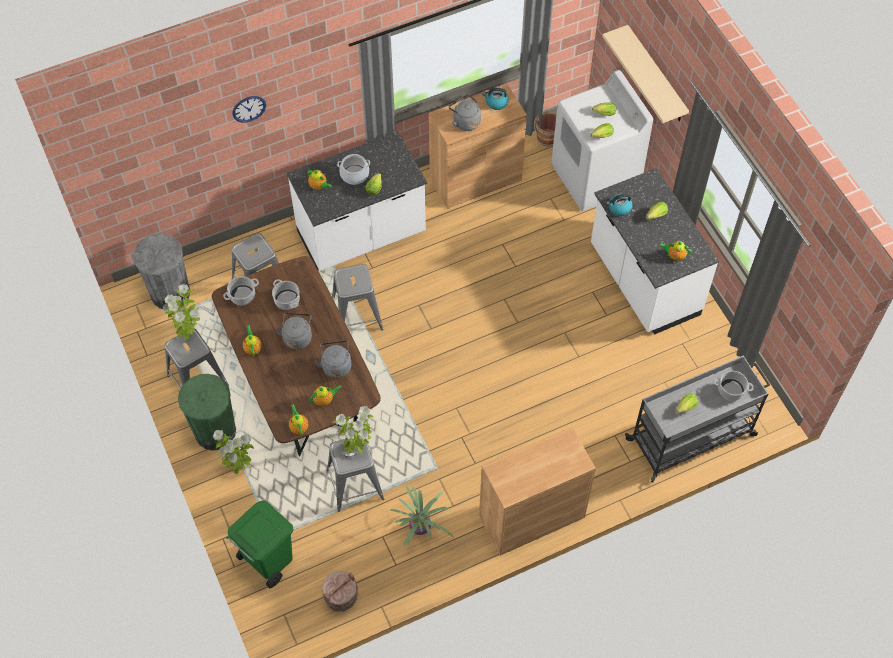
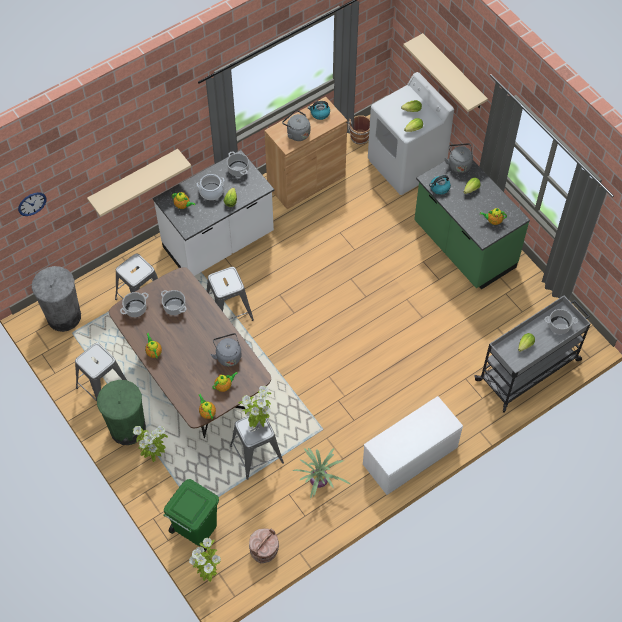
camera: 10 degrees left, 0 degrees up
potted plant [163,284,200,340] -> potted plant moved to [189,538,221,582]
wall clock [233,96,266,123] -> wall clock moved to [18,192,47,216]
grey kettle [275,313,312,350] -> grey kettle moved to [444,143,473,173]
brown cabinet [479,427,596,556] -> white bench [363,396,463,495]
white counter [591,168,719,335] -> green counter [414,159,530,290]
none -> beige shelf [87,149,191,217]
none -> cooking pot [227,152,249,177]

